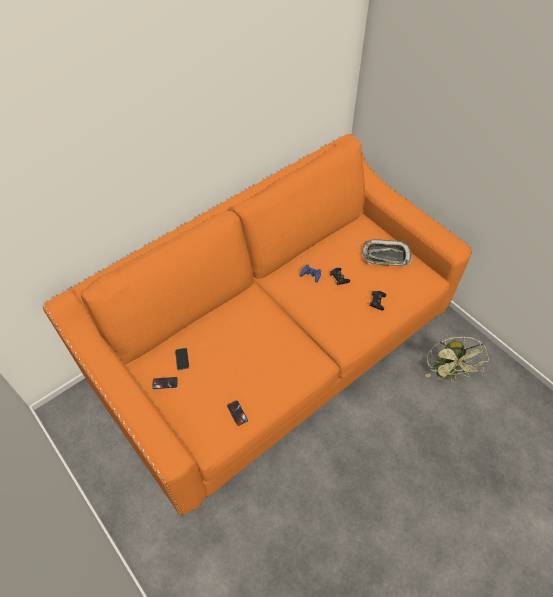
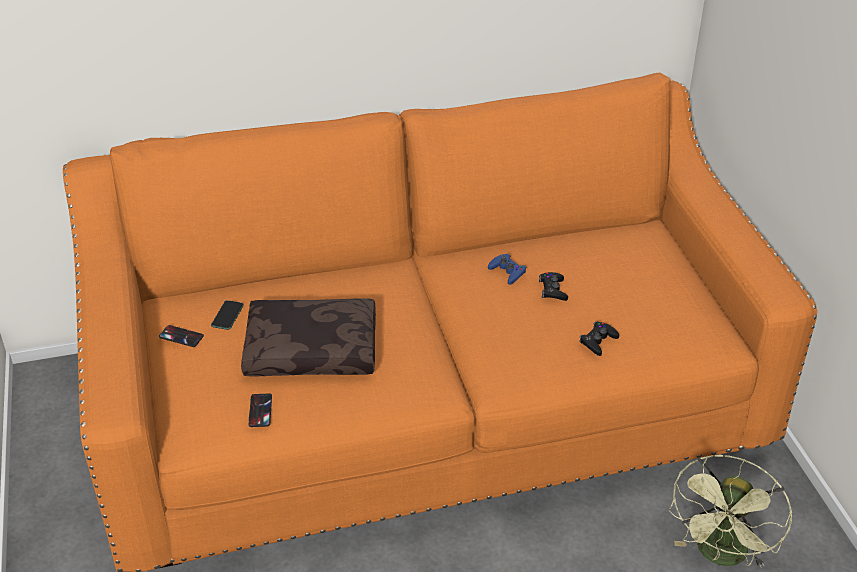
camera: 25 degrees right, 15 degrees down
tray [362,239,412,267] -> none
none -> brown pillow [241,298,376,377]

